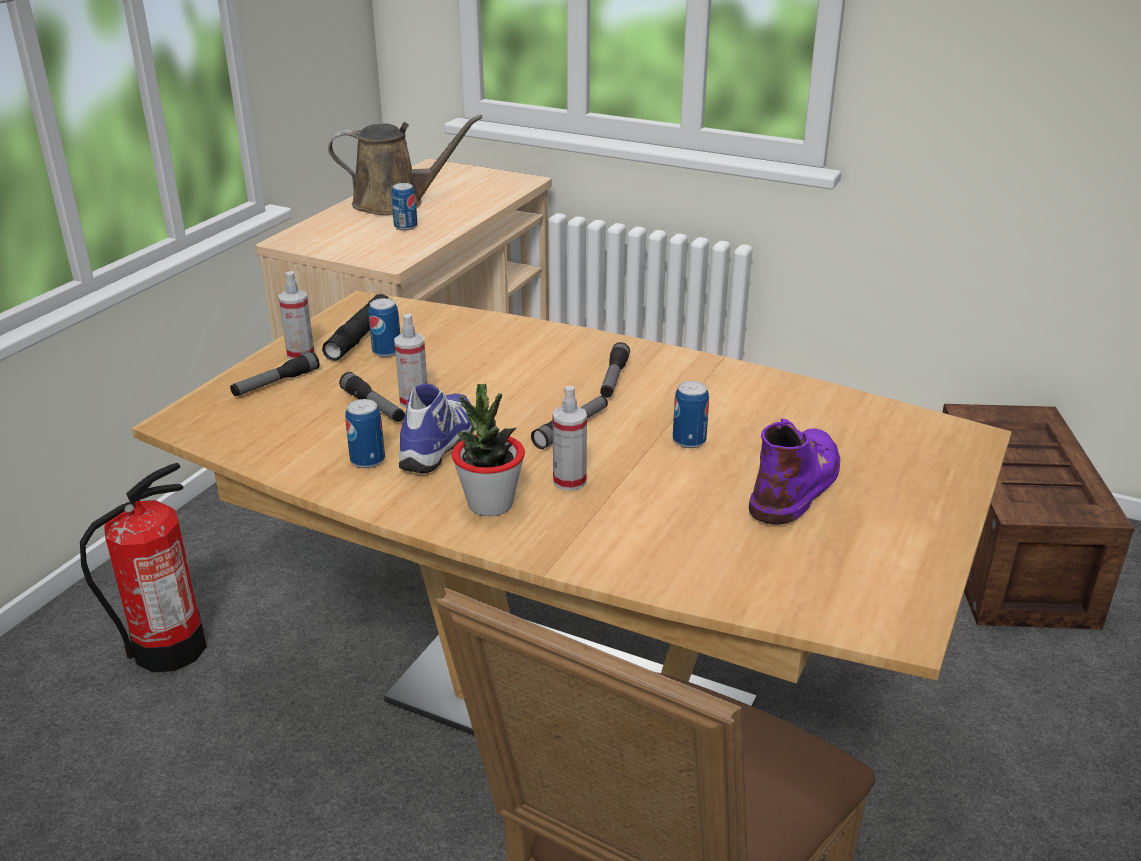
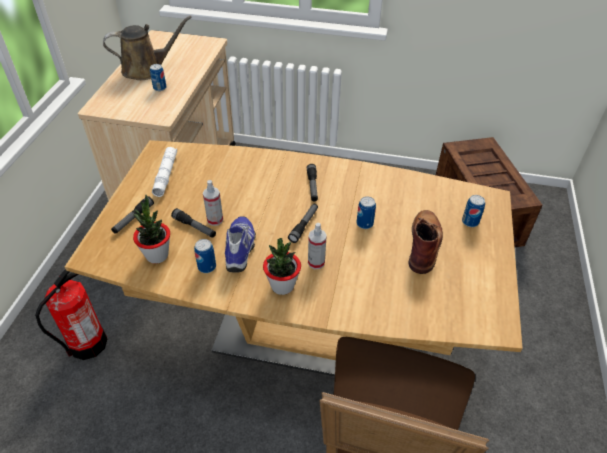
camera: 15 degrees left, 15 degrees up
spray bottle [279,271,315,359] -> none
black flashlight [322,294,393,361] -> white flashlight [152,147,177,197]
can [369,298,400,357] -> can moved to [462,195,485,227]
purple boot [749,419,840,524] -> brown boot [409,210,443,274]
none -> potted plant [133,195,170,264]

